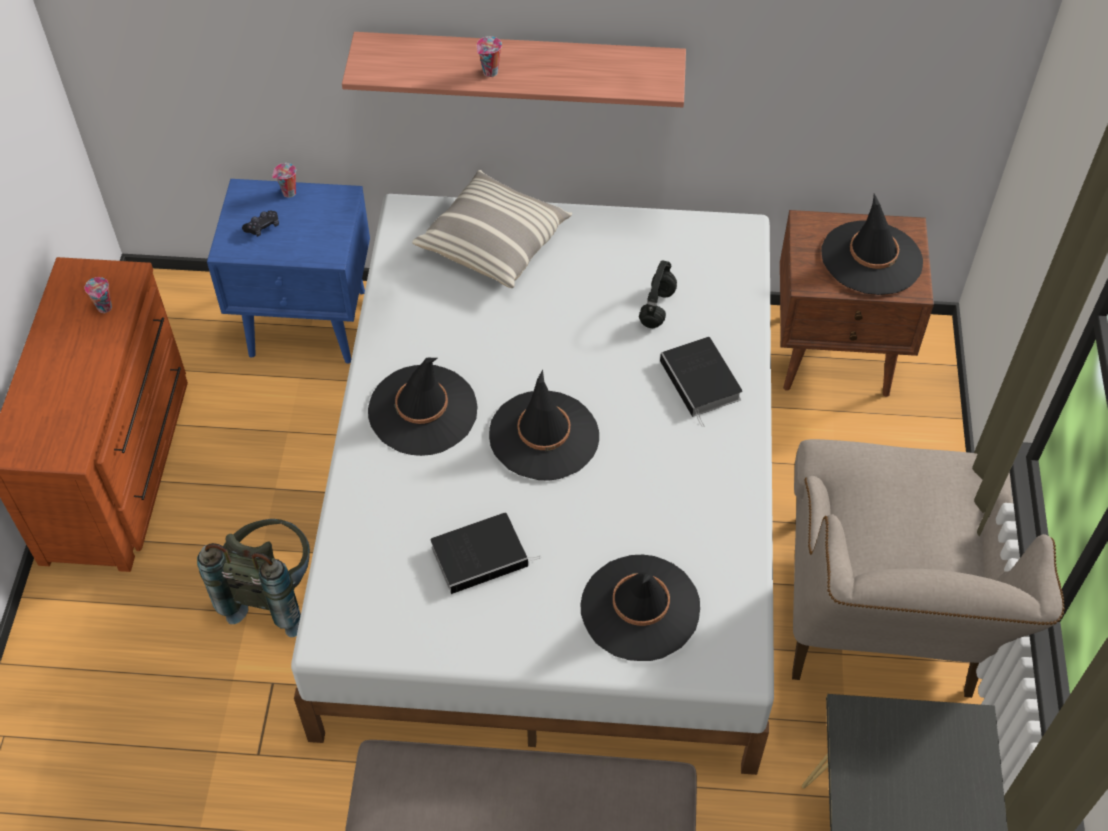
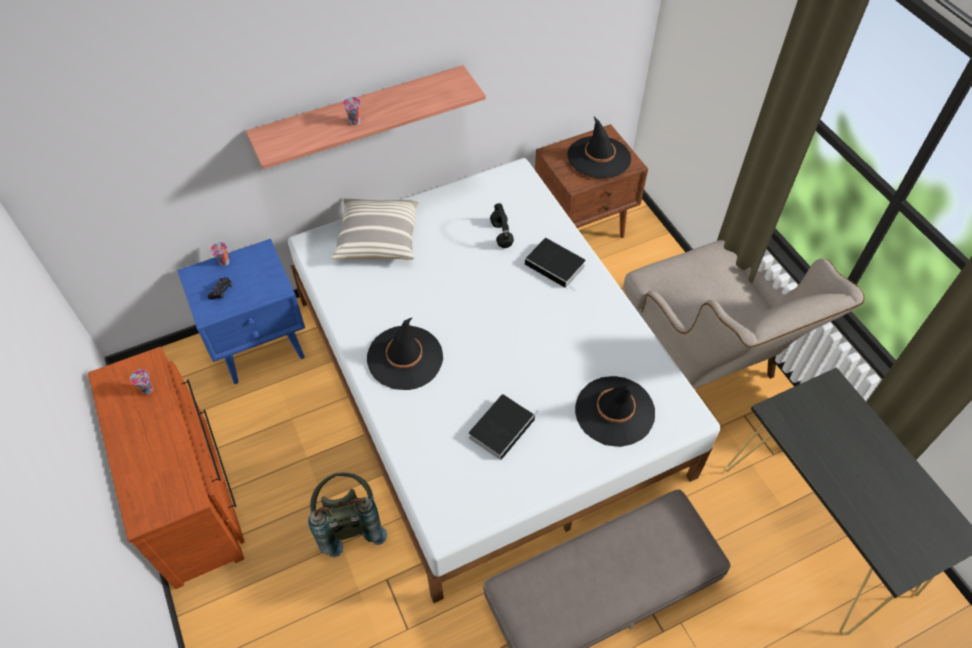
camera: 30 degrees left, 0 degrees up
black hat [489,369,599,480] -> none

